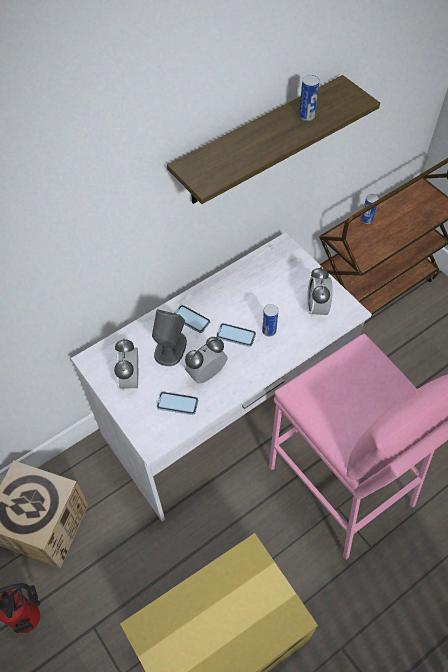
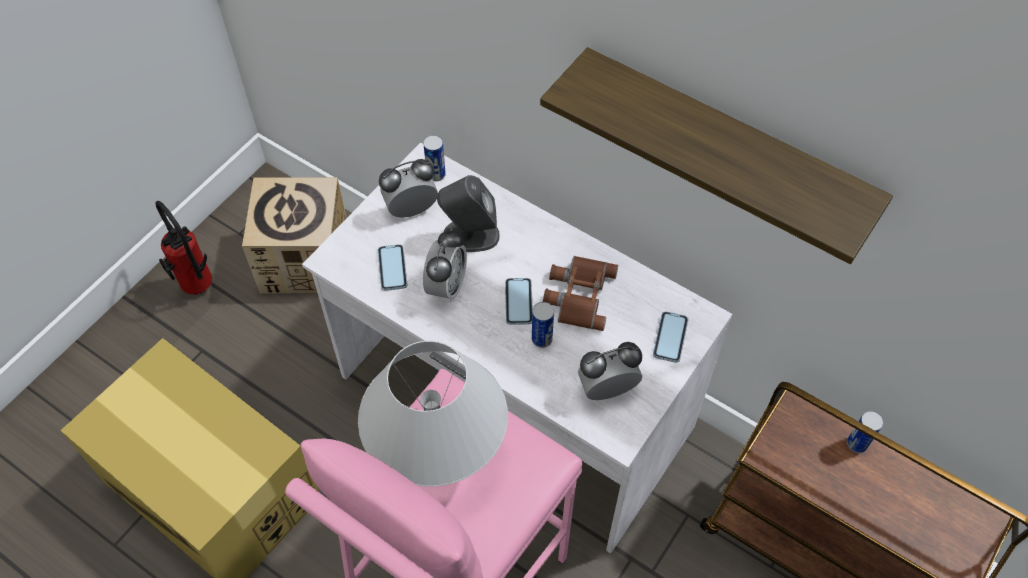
camera: 70 degrees right, 0 degrees up
phone [174,305,210,333] -> phone moved to [653,311,688,363]
alarm clock [184,337,228,384] -> alarm clock turned 75 degrees clockwise [423,229,467,302]
can [299,75,319,121] -> can moved to [423,135,446,182]
none -> white table lamp [358,341,508,487]
none -> brown binoculars [543,256,618,331]

